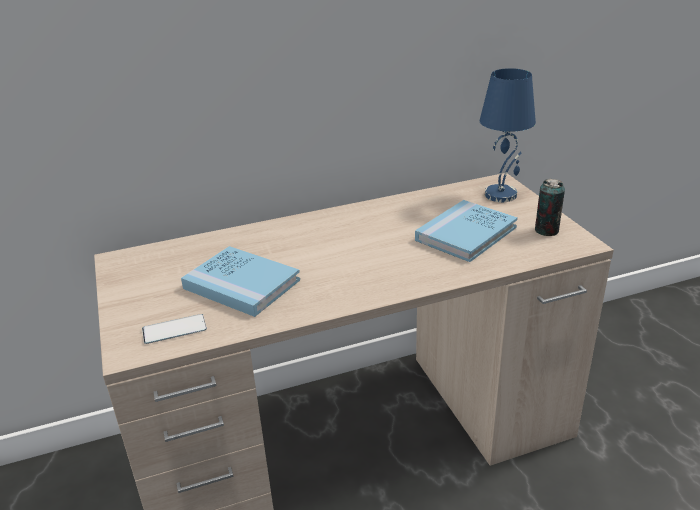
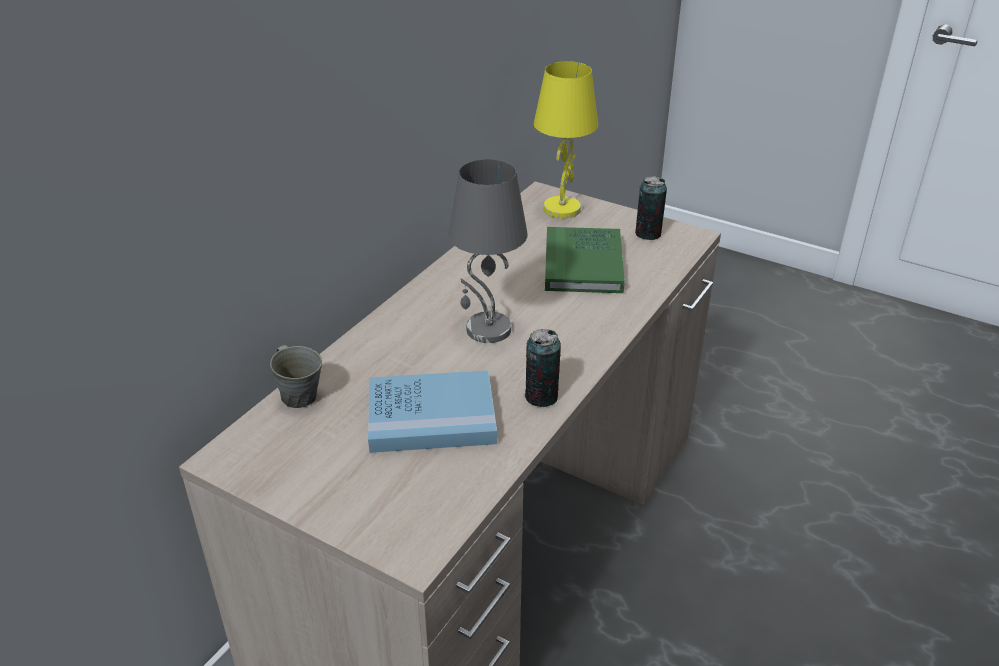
camera: 40 degrees left, 5 degrees up
phone [142,314,207,344] -> none
blue book [415,200,518,262] -> green book [545,227,625,293]
blue table lamp [480,68,536,202] -> yellow table lamp [534,61,598,219]
none -> grey mug [270,345,322,408]
none -> grey table lamp [448,159,528,343]
none -> can [525,329,561,407]

